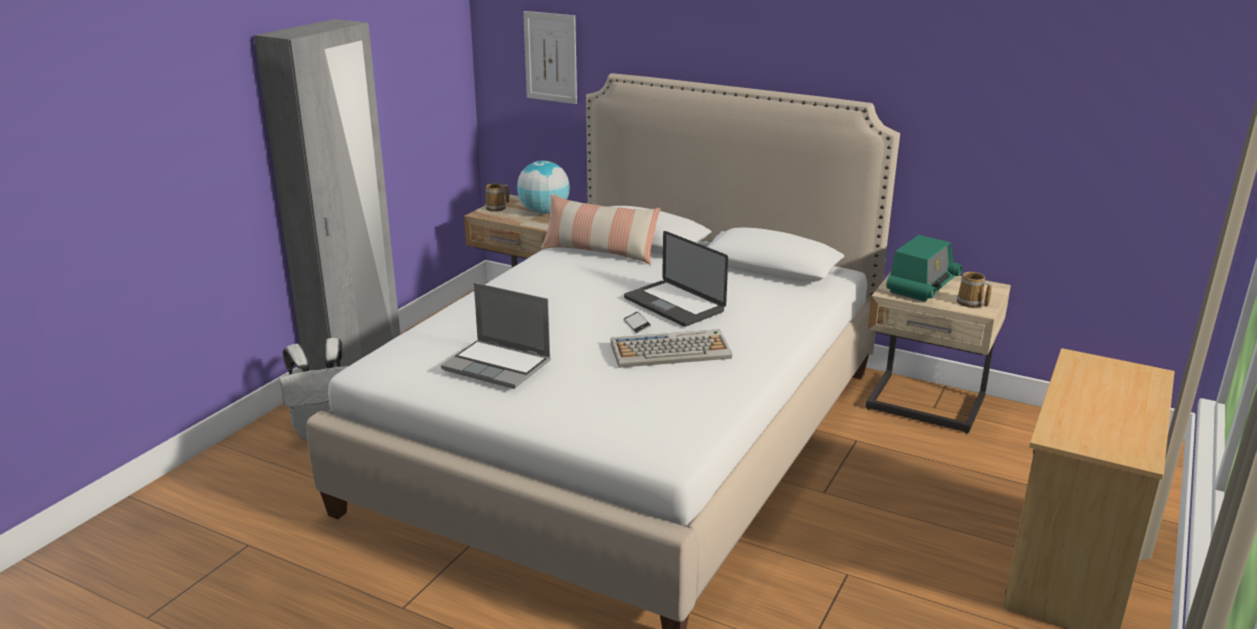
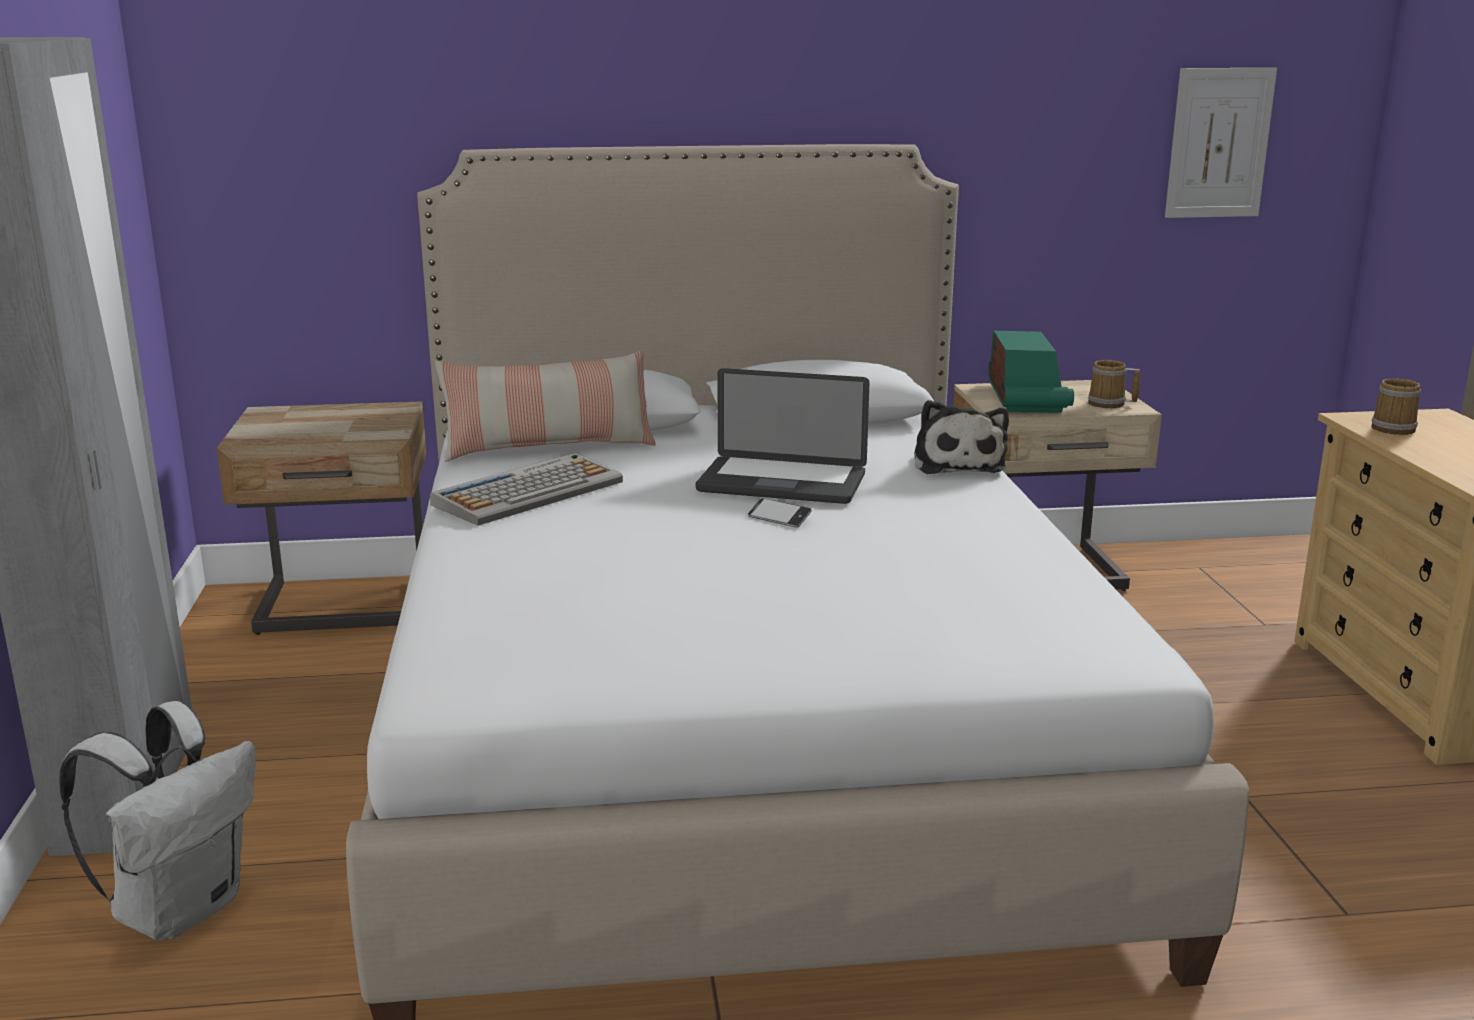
camera: 35 degrees left, 5 degrees down
laptop [441,283,551,389] -> none
mug [485,183,509,212] -> mug moved to [1372,378,1421,435]
globe [517,160,570,214] -> none
picture [523,11,577,104] -> picture moved to [1165,68,1277,218]
keyboard [611,329,732,368] -> keyboard moved to [430,453,623,526]
none -> plush toy [914,400,1009,474]

